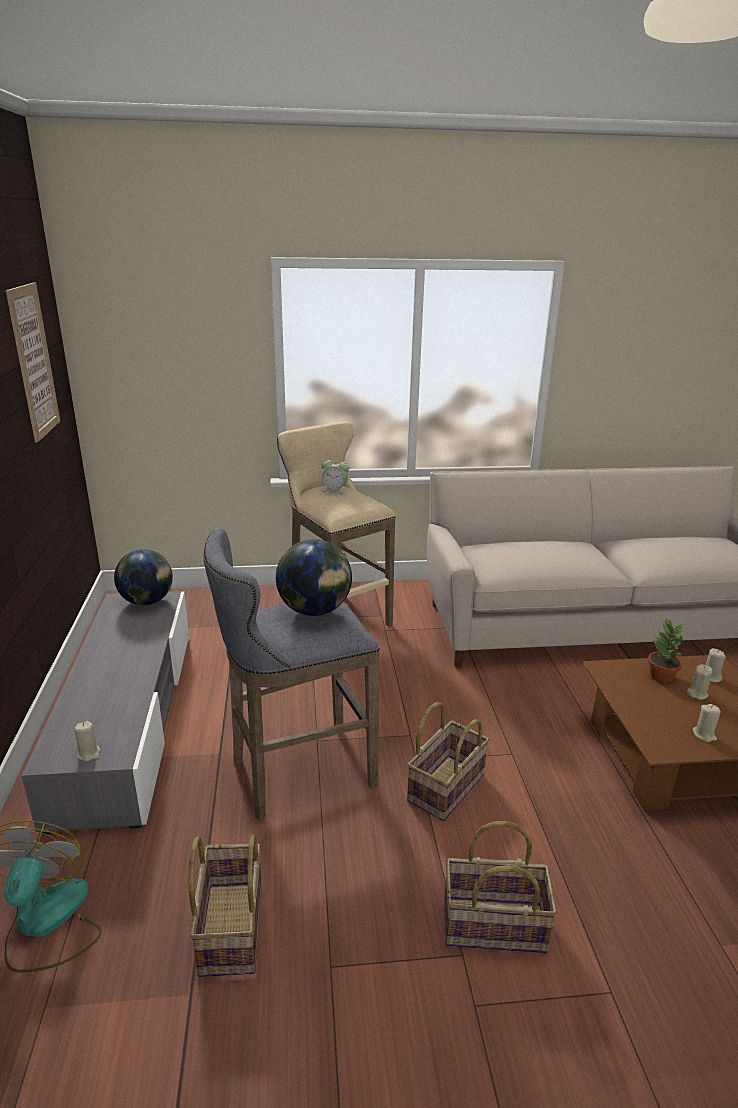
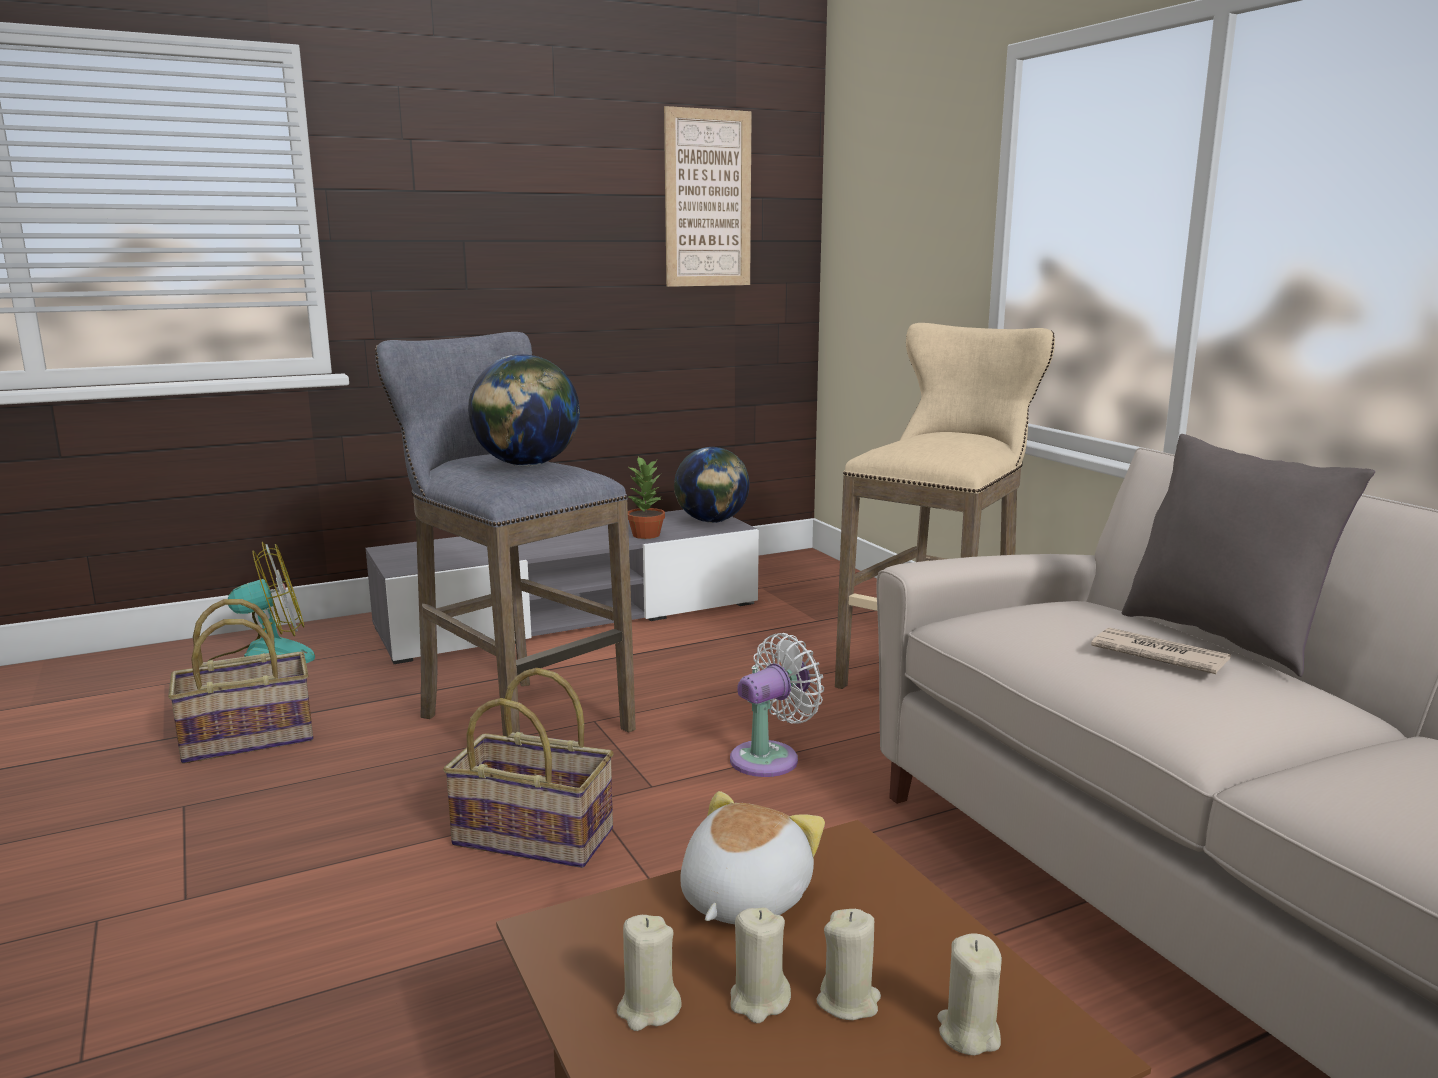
camera: 70 degrees right, 10 degrees down
beige candle [74,721,100,762] -> beige candle moved to [730,907,791,1023]
alarm clock [321,456,350,495] -> none
basket [444,821,557,953] -> none
potted plant [648,618,686,683] -> potted plant moved to [628,456,665,539]
none -> plush toy [680,791,825,924]
none -> white fan [730,633,824,777]
none -> newspaper [1091,628,1231,674]
none -> grey pillow [1122,434,1375,677]

